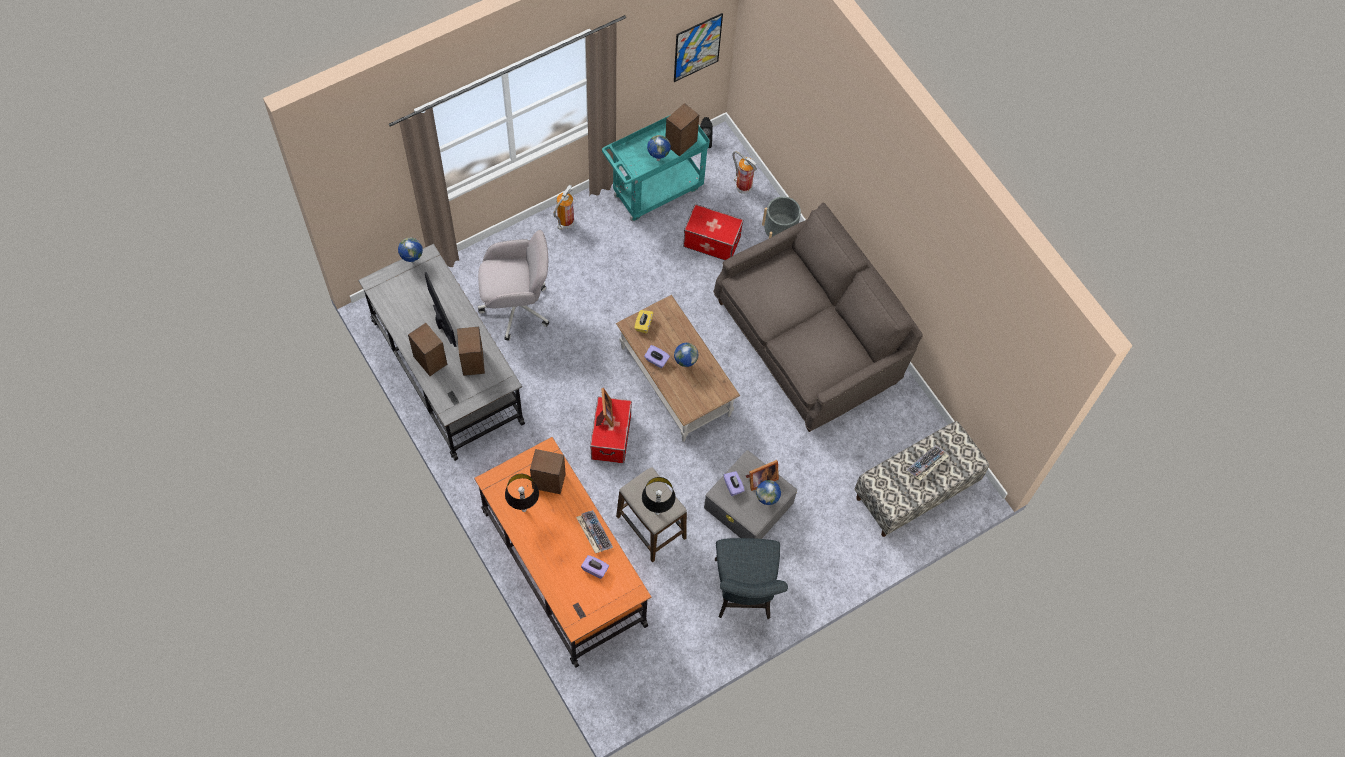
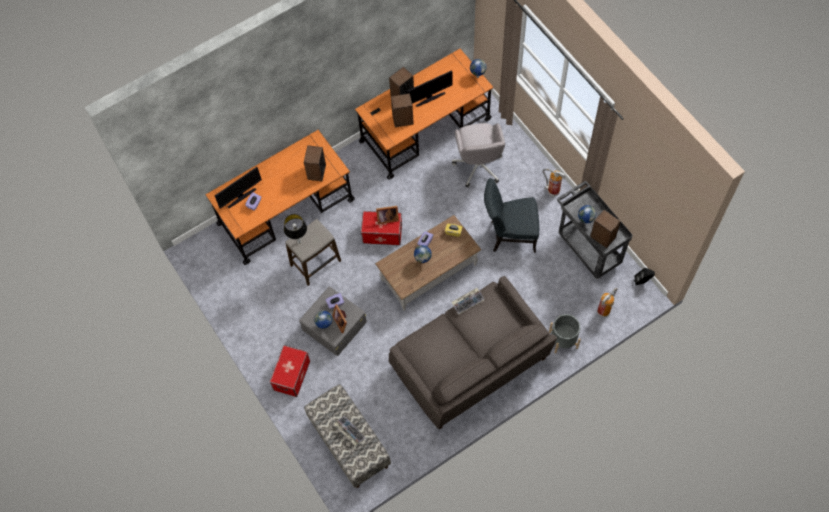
camera: 95 degrees right, 0 degrees up
grey desk [358,244,525,461] -> orange desk [355,49,494,180]
table lamp [505,474,539,512] -> none
keyboard [576,510,613,553] -> keyboard moved to [452,288,484,315]
turquoise cart [602,115,709,221] -> grey cart [557,181,632,279]
picture [674,13,723,82] -> none
storage box [683,204,743,260] -> storage box moved to [270,345,310,397]
grey chair [715,538,788,619] -> grey chair moved to [484,178,539,253]
none -> monitor [215,167,262,208]

